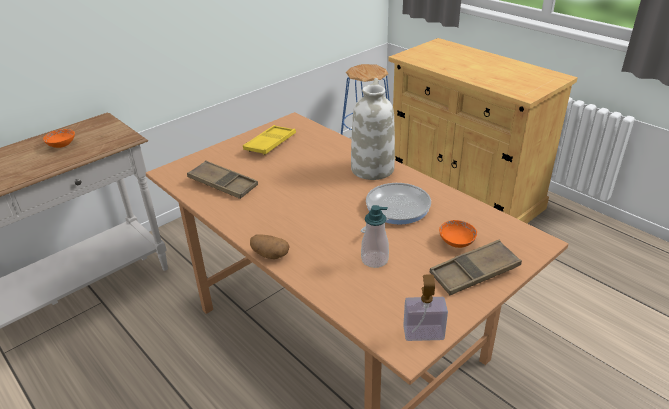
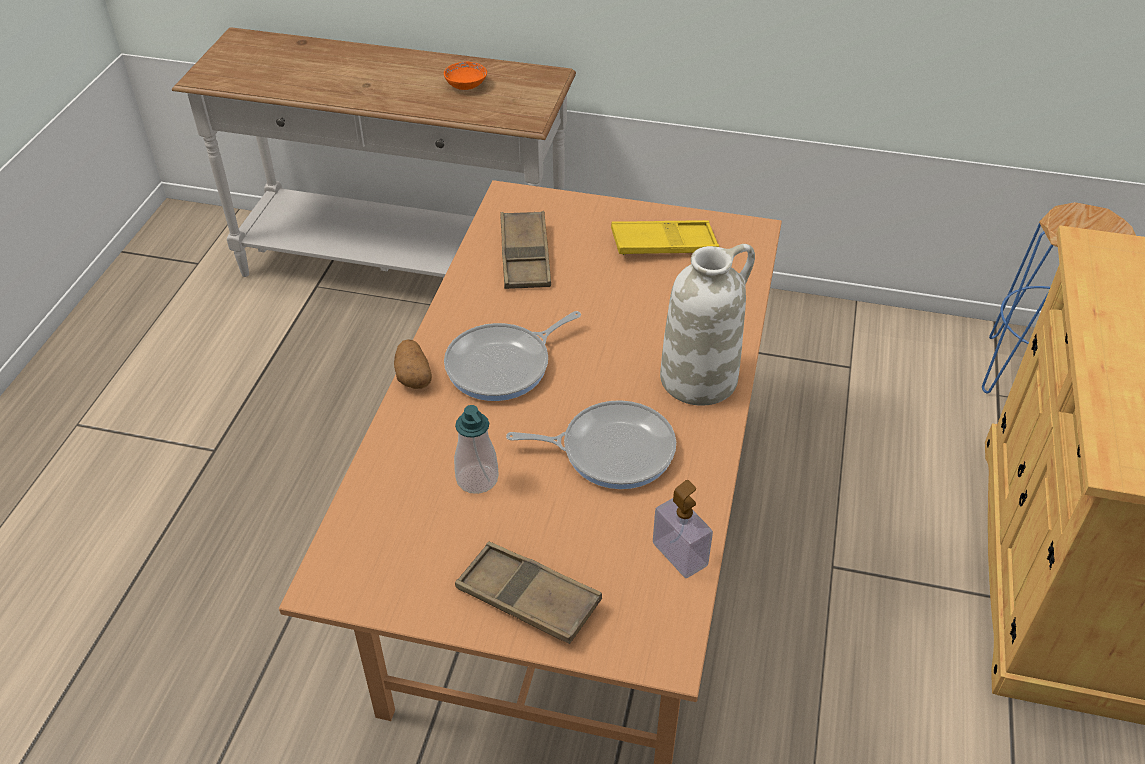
camera: 55 degrees right, 10 degrees up
soap dispenser [403,274,448,341] -> soap dispenser moved to [653,480,713,578]
orange bowl [439,220,477,248] -> none
none -> frying pan [444,311,581,401]

